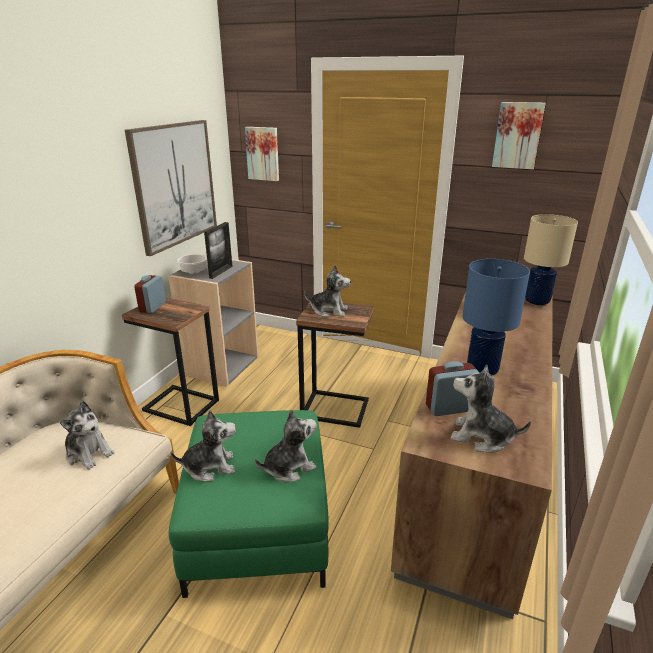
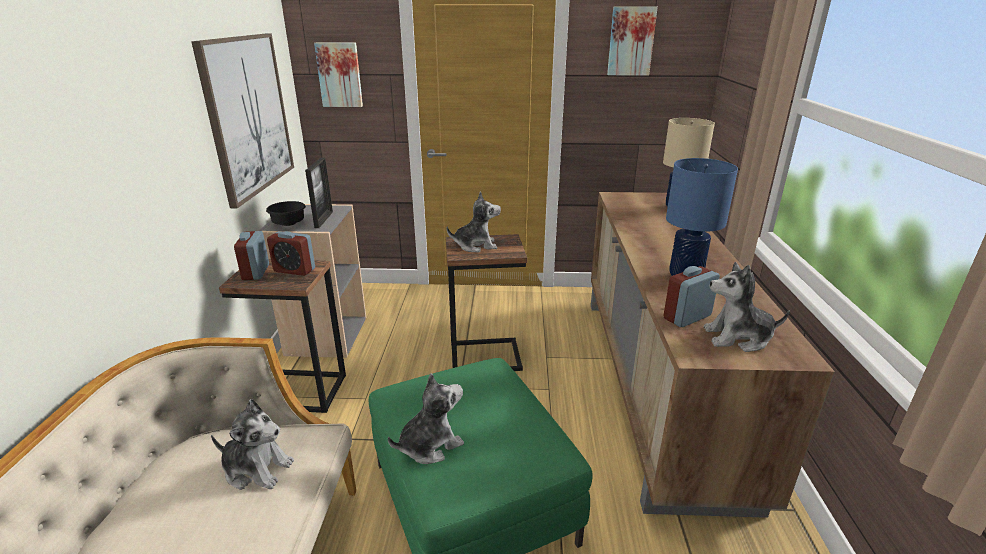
camera: 20 degrees left, 0 degrees up
white bowl [177,254,207,274] -> black bowl [266,201,306,226]
plush toy [255,409,317,482] -> none
none -> alarm clock [267,231,315,276]

